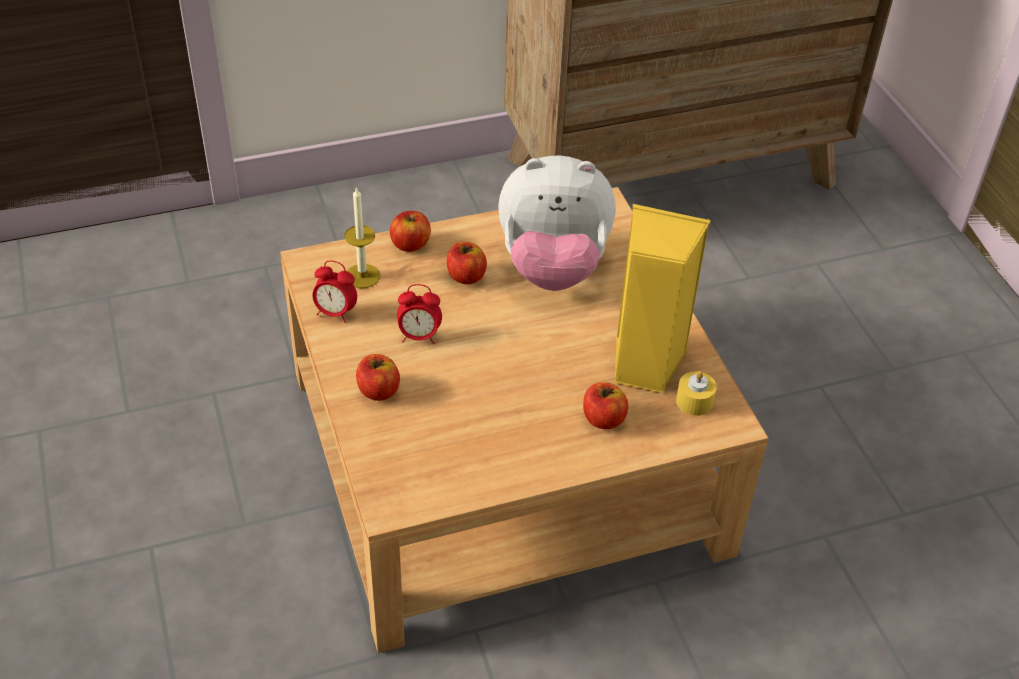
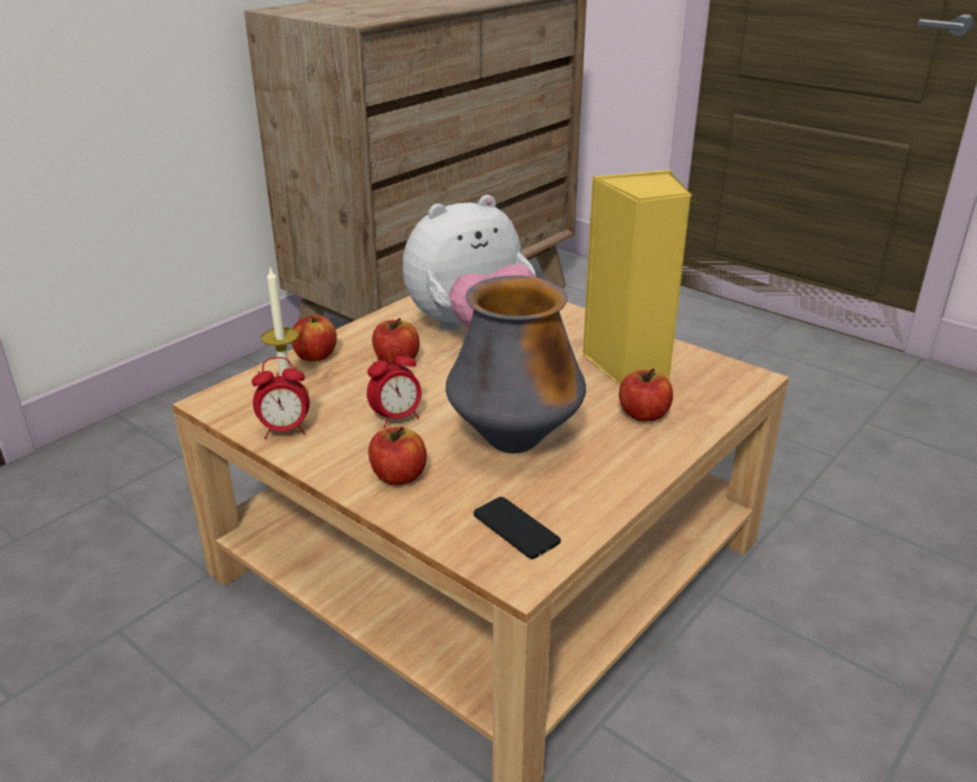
camera: 30 degrees left, 15 degrees down
yellow candle [676,371,717,416] -> none
none -> vase [446,275,586,453]
none -> phone [473,497,561,559]

